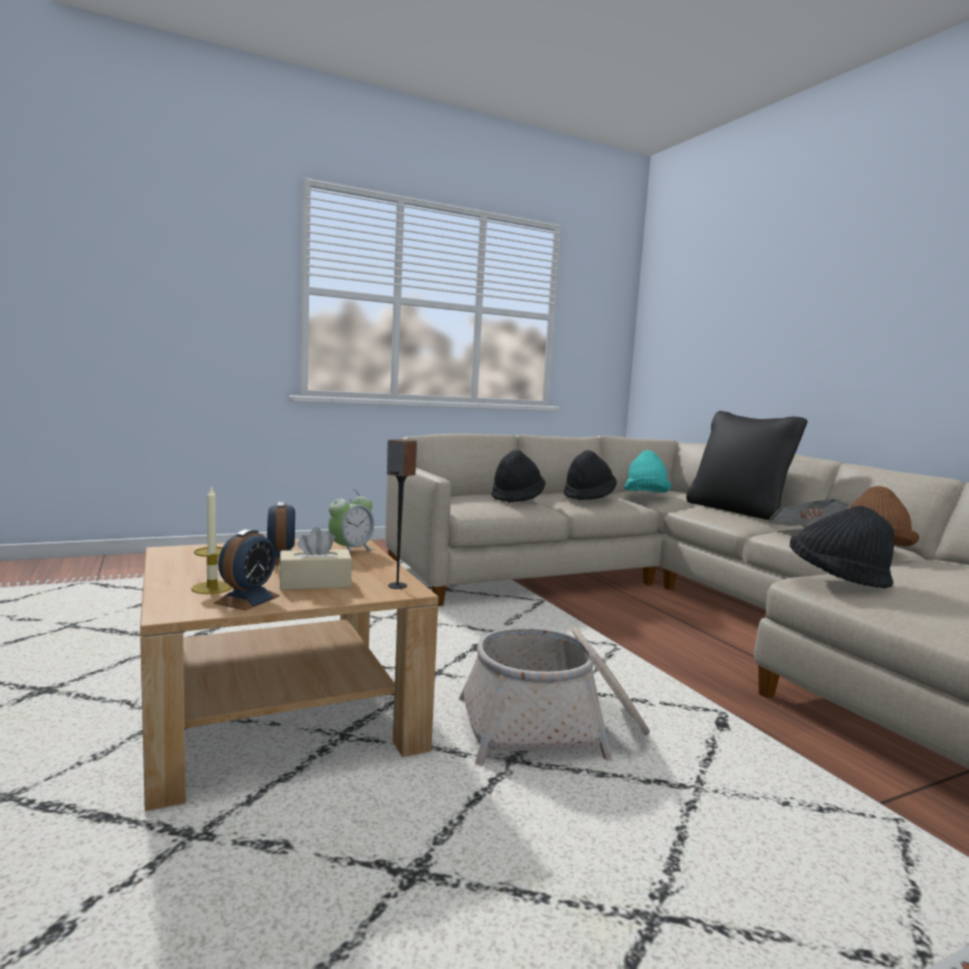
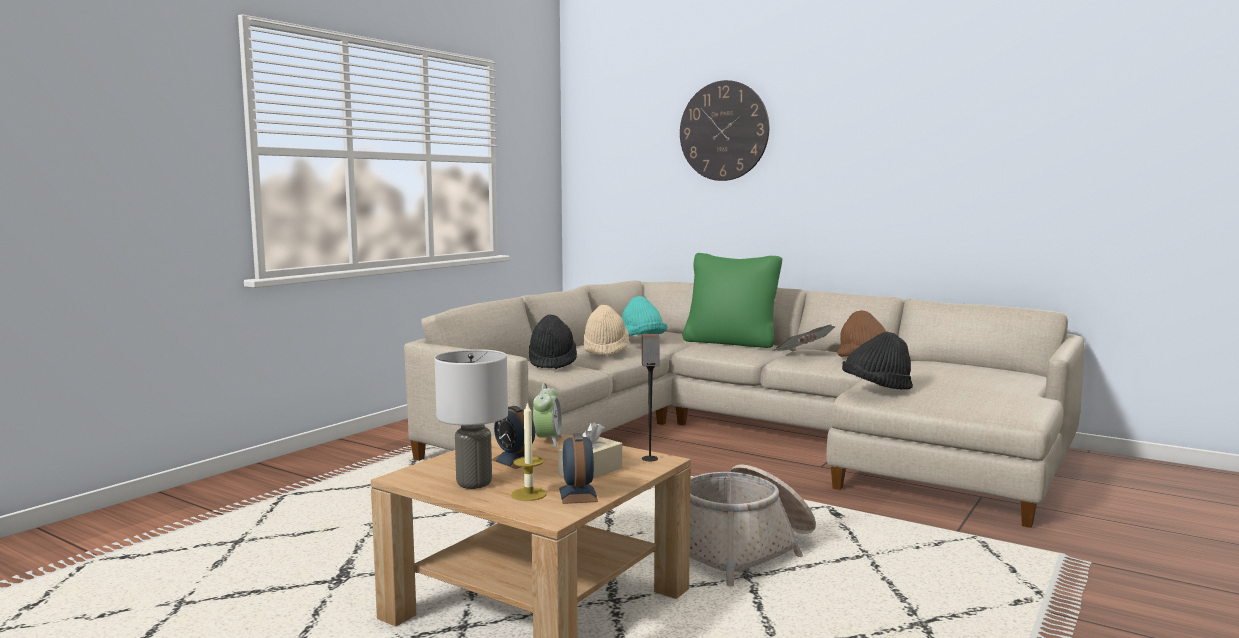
camera: 30 degrees left, 0 degrees up
black hat [564,450,617,501] -> beige hat [584,305,629,355]
black pillow [686,411,808,520] -> green pillow [683,253,782,348]
none -> white table lamp [434,349,508,489]
none -> wall clock [680,80,769,181]

